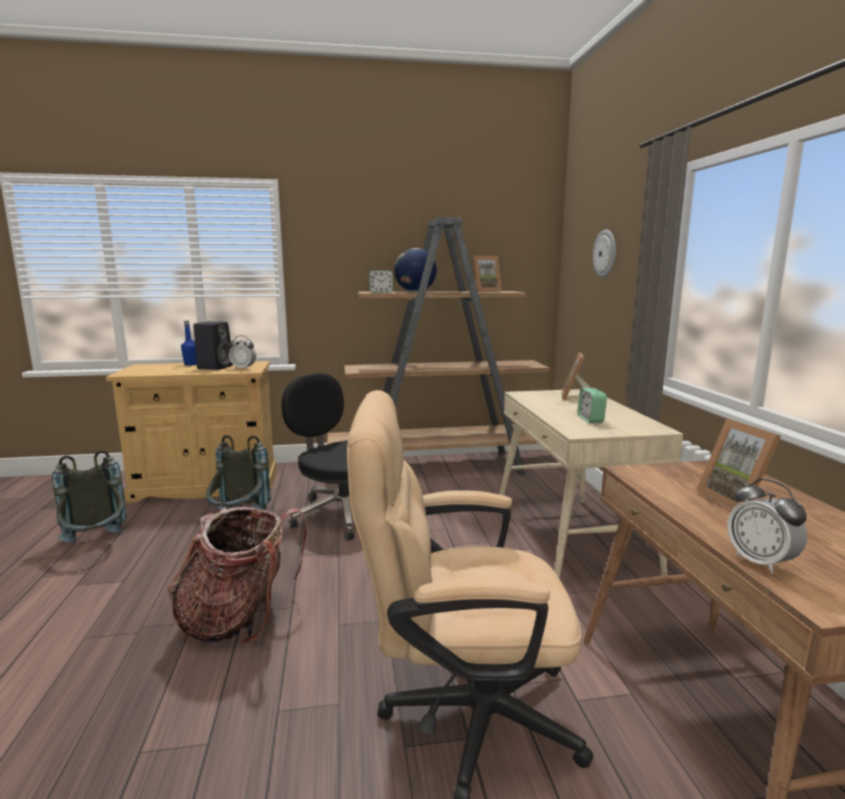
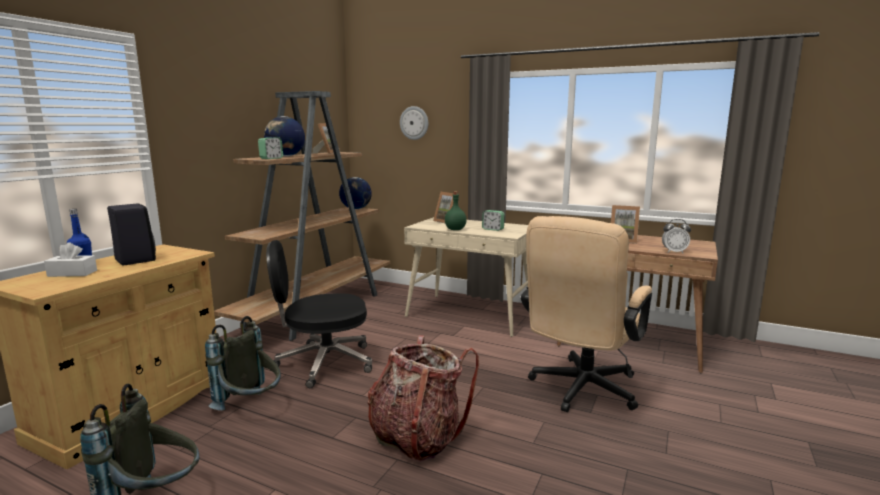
camera: 55 degrees left, 0 degrees up
alarm clock [229,335,256,370] -> none
none -> white tissue box [44,242,97,277]
none -> globe [339,177,372,209]
none -> green bottle [445,191,467,230]

